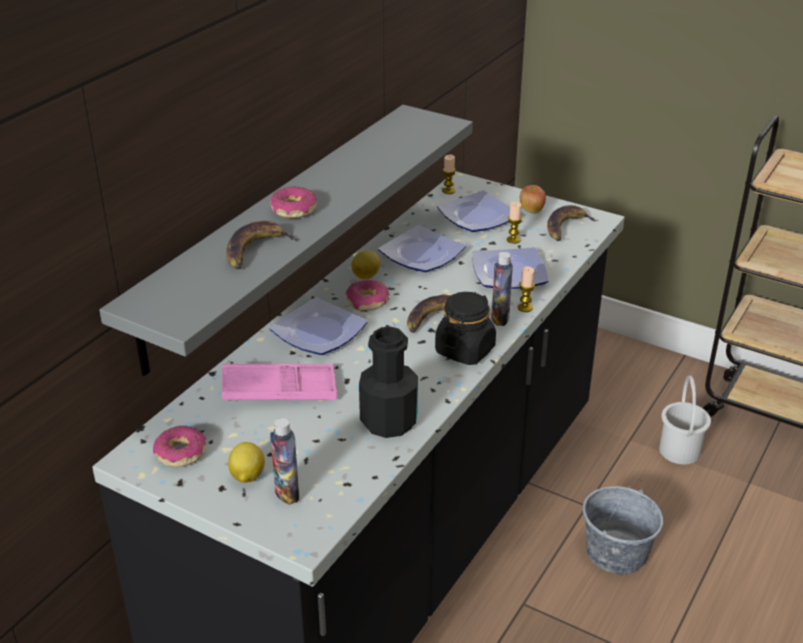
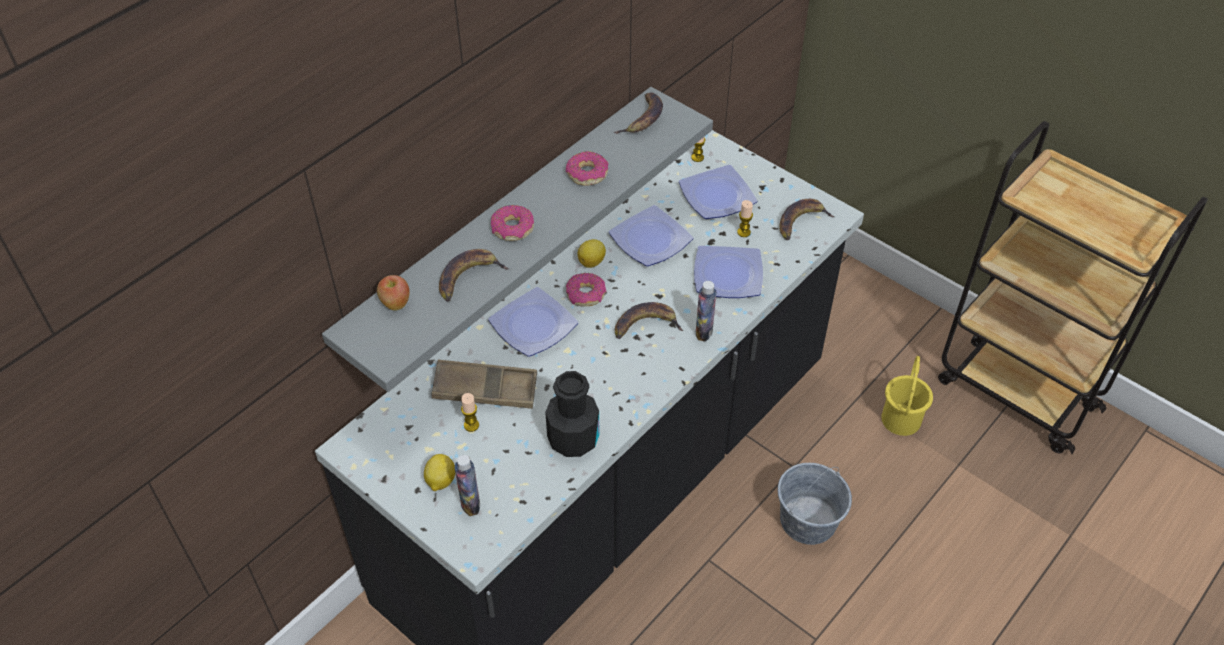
camera: 10 degrees right, 15 degrees up
donut [153,426,206,467] -> donut moved to [566,151,609,186]
pink tray [222,364,337,401] -> brown tray [431,360,537,409]
black jar [435,292,496,365] -> none
candle [518,266,535,312] -> candle moved to [461,393,479,432]
apple [520,185,546,214] -> apple moved to [377,275,410,310]
white bucket [659,376,711,464] -> yellow bucket [881,356,933,436]
none -> banana [614,93,663,134]

